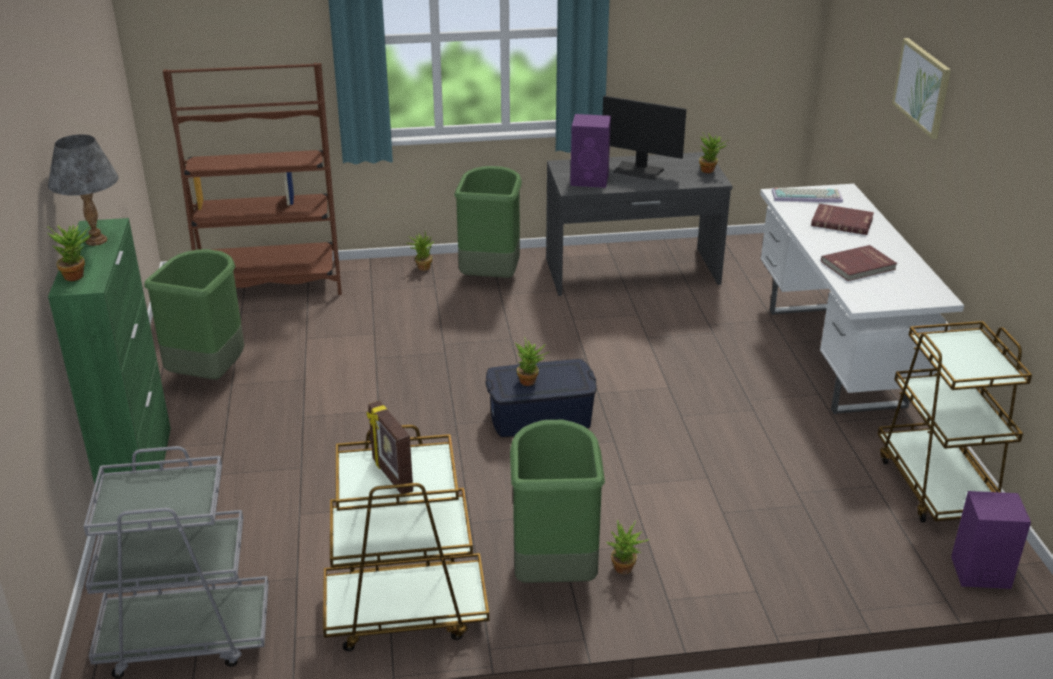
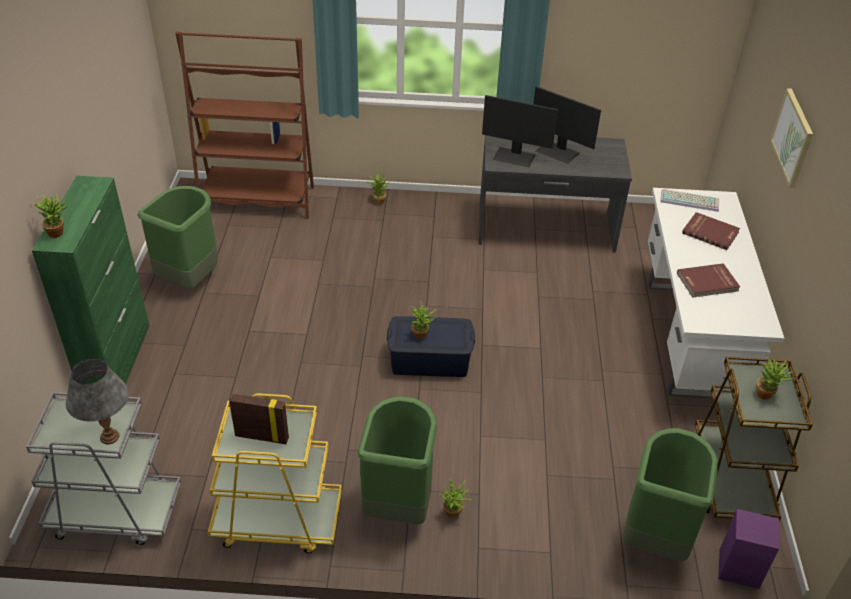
camera: 10 degrees right, 10 degrees up
grey table lamp [48,134,119,246] -> grey table lamp moved to [66,359,129,444]
brown cart [323,425,489,651] -> yellow cart [208,393,342,553]
picture frame [366,401,413,494] -> picture frame turned 120 degrees clockwise [229,394,289,444]
green trash can [454,166,522,278] -> green trash can moved to [622,428,718,561]
purple speaker [570,114,611,188] -> monitor [482,95,558,168]
potted plant [699,132,728,173] -> potted plant moved to [756,354,794,400]

